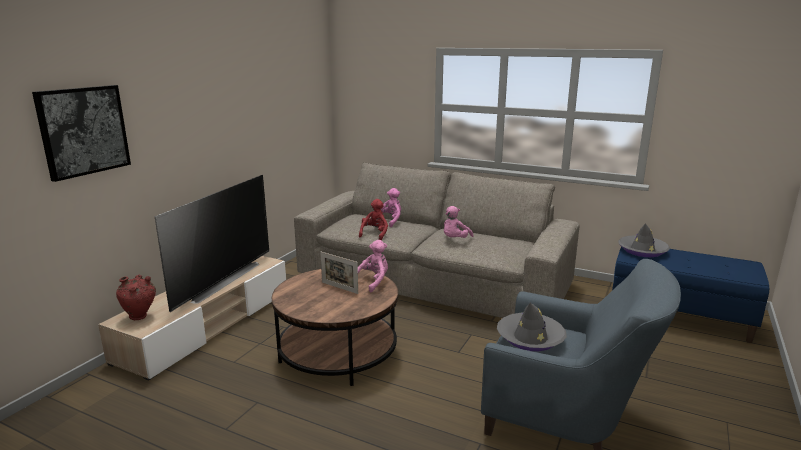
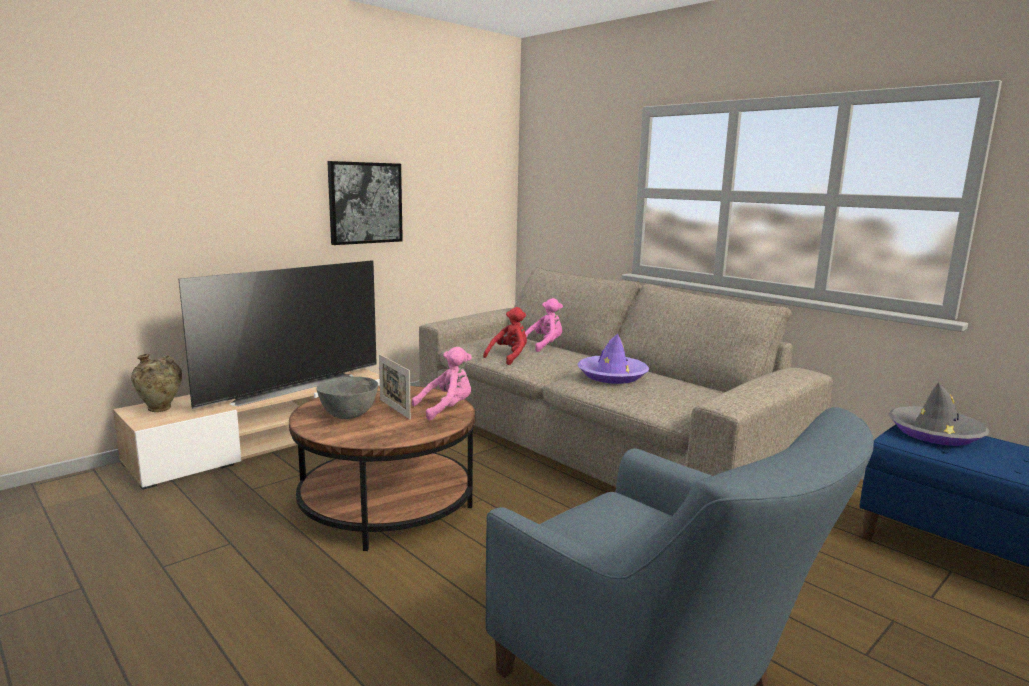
camera: 20 degrees right, 5 degrees down
picture [32,85,131,182] -> picture moved to [327,161,403,245]
red vase [116,275,156,320] -> beige vase [131,354,182,412]
pink plush toy [444,206,473,238] -> purple hat [577,333,649,384]
grey hat [497,303,567,351] -> none
none -> grey bowl [317,377,378,419]

